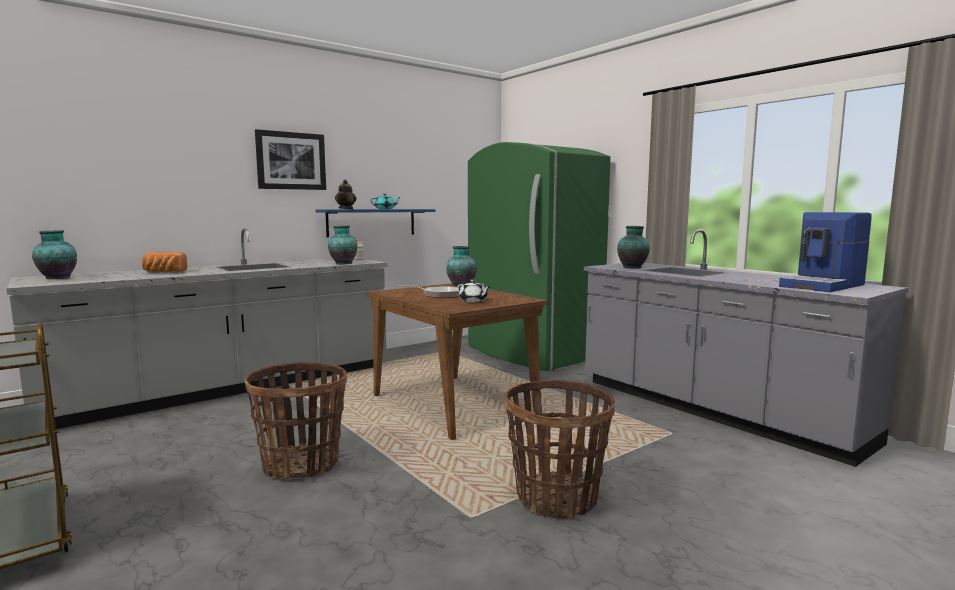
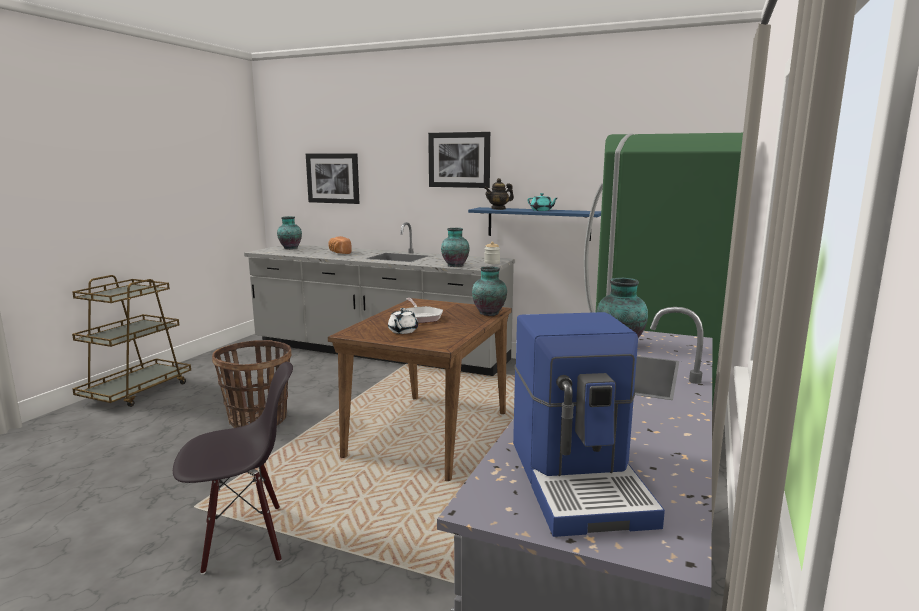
camera: 60 degrees right, 5 degrees up
basket [504,380,615,520] -> black chair [173,362,293,574]
coffee machine [779,212,872,292] -> coffee machine turned 120 degrees counterclockwise [513,312,665,537]
none -> picture [306,153,360,204]

